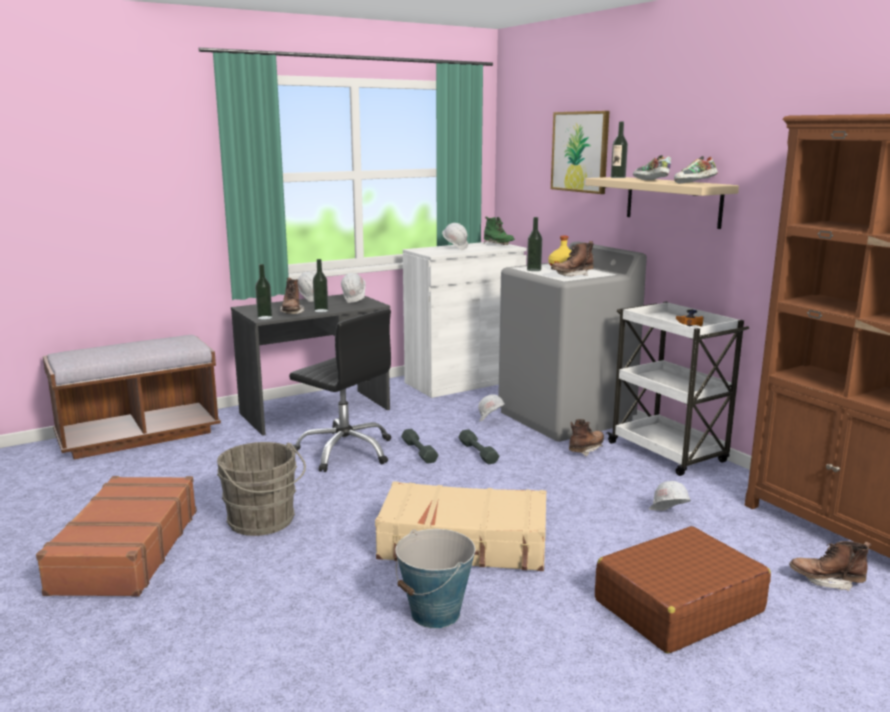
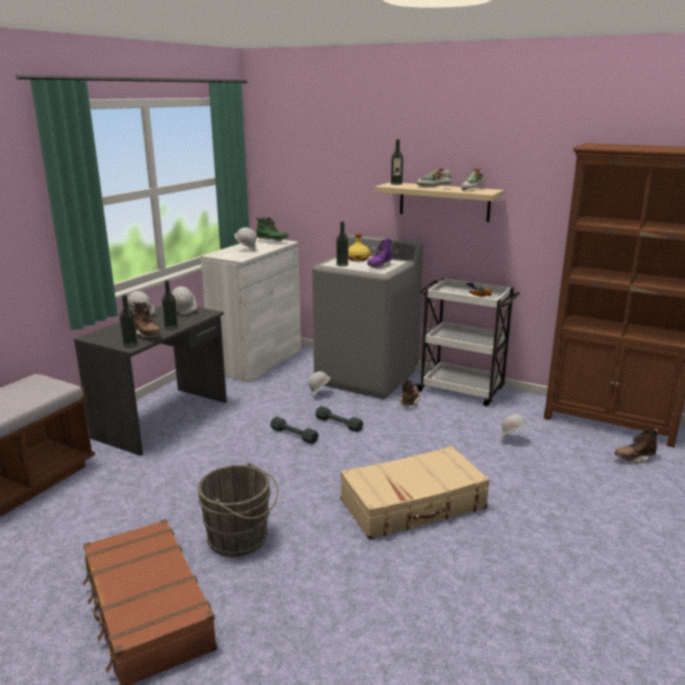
camera: 30 degrees left, 5 degrees up
black office chair [289,309,391,472] -> none
bucket [395,529,475,628] -> none
picture [551,111,609,194] -> none
brown boot [551,241,594,276] -> purple boot [367,238,392,269]
brown suitcase [595,526,771,654] -> none

